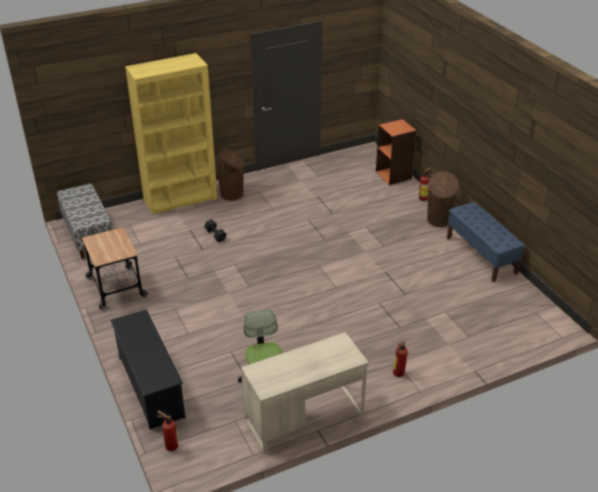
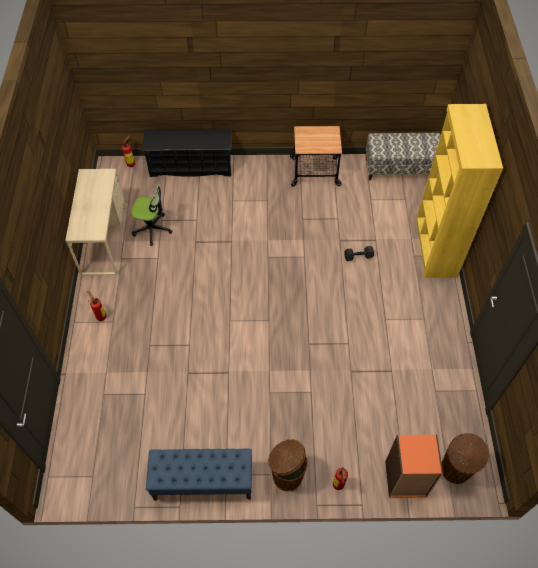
camera: 115 degrees right, 20 degrees up
brown trash can [217,149,245,201] -> brown trash can moved to [442,433,489,484]

